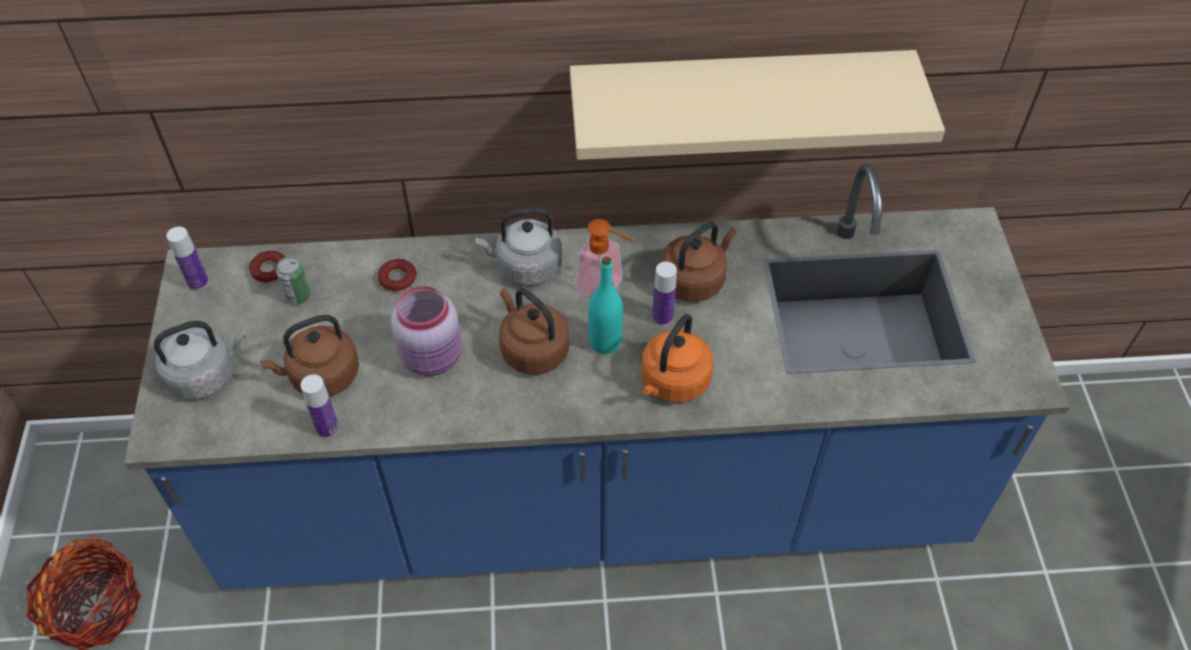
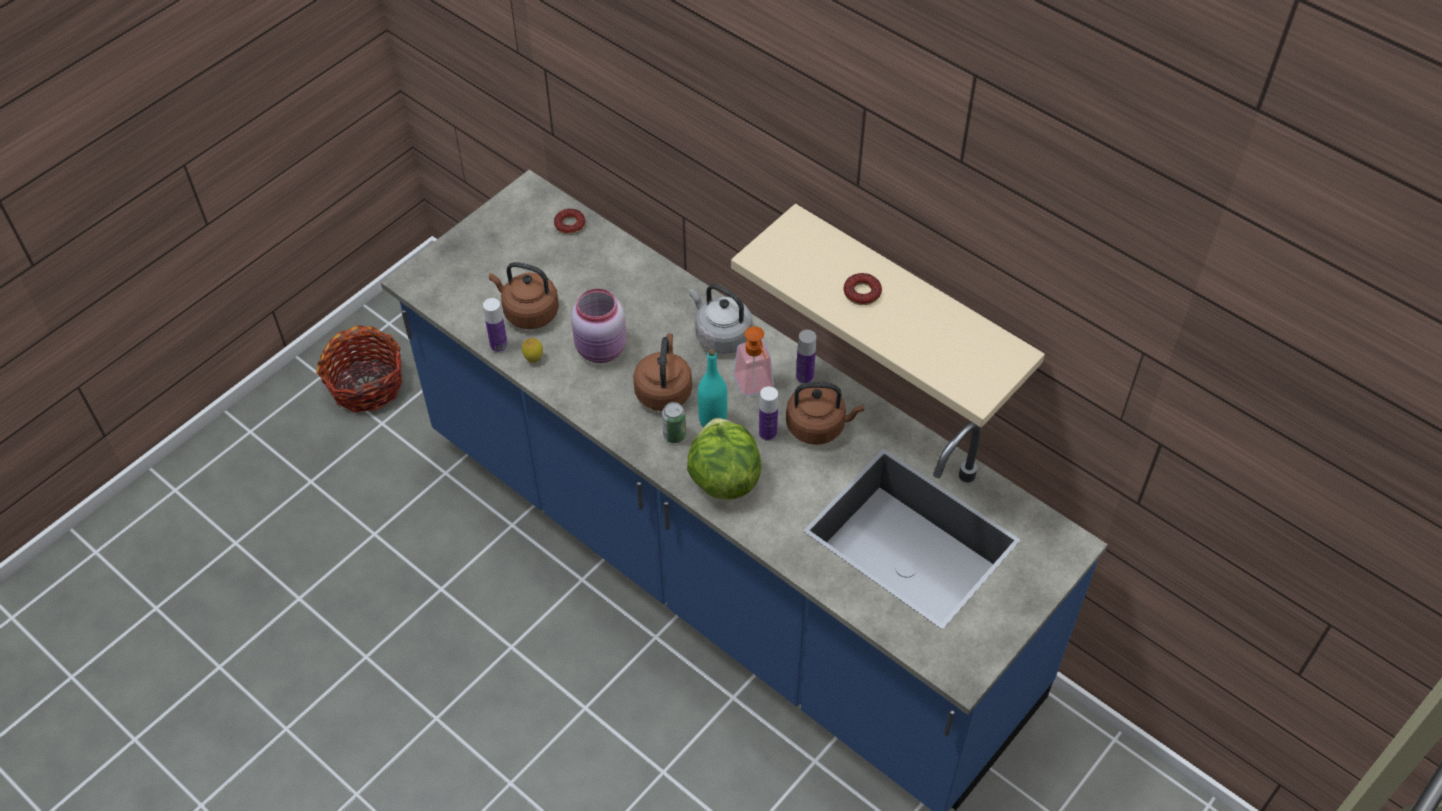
camera: 45 degrees right, 0 degrees up
grey kettle [154,321,247,400] -> none
bottle [166,227,209,291] -> bottle moved to [796,330,816,384]
can [276,257,311,305] -> can moved to [662,402,686,443]
donut [378,259,417,292] -> donut moved to [844,273,882,305]
orange kettle [641,314,713,403] -> lettuce [687,418,761,500]
none -> lemon [522,338,543,363]

